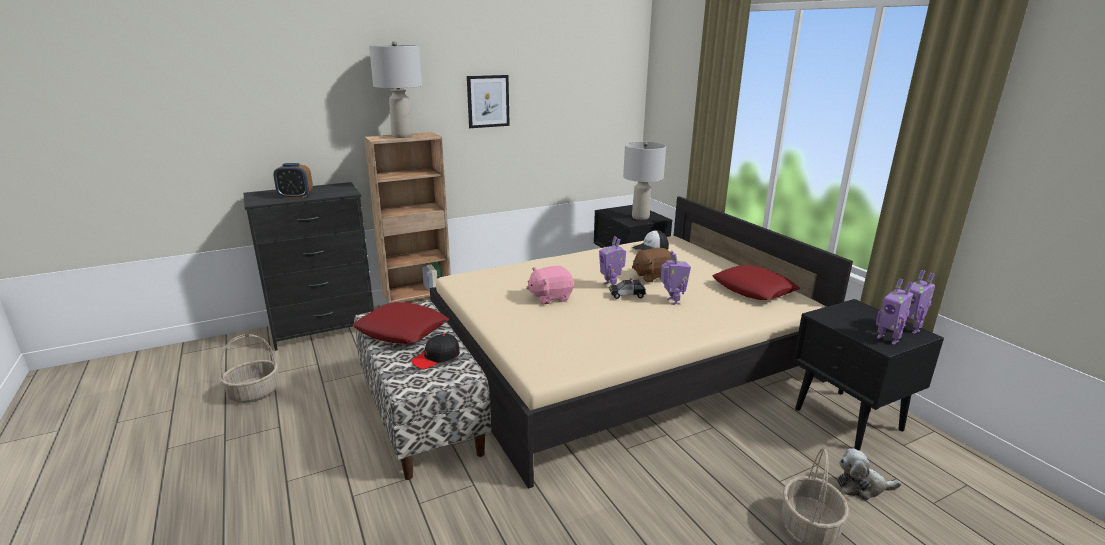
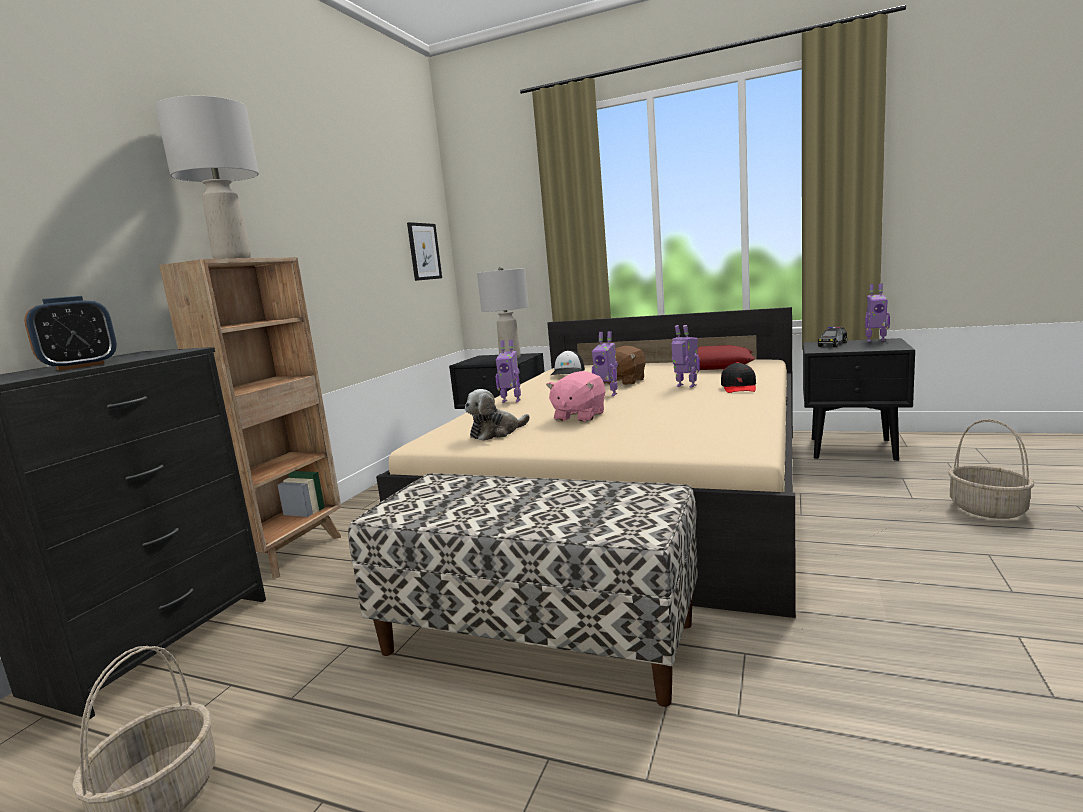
camera: 40 degrees left, 10 degrees down
red pillow [352,302,449,344] -> none
black cap [411,334,460,369] -> black cap moved to [721,362,756,393]
picture [467,75,510,128] -> picture moved to [407,222,442,281]
toy car [609,278,646,299] -> toy car moved to [818,327,847,347]
plush toy [837,448,902,500] -> plush toy moved to [465,389,530,441]
toy robot [876,278,913,344] -> toy robot moved to [496,340,521,403]

